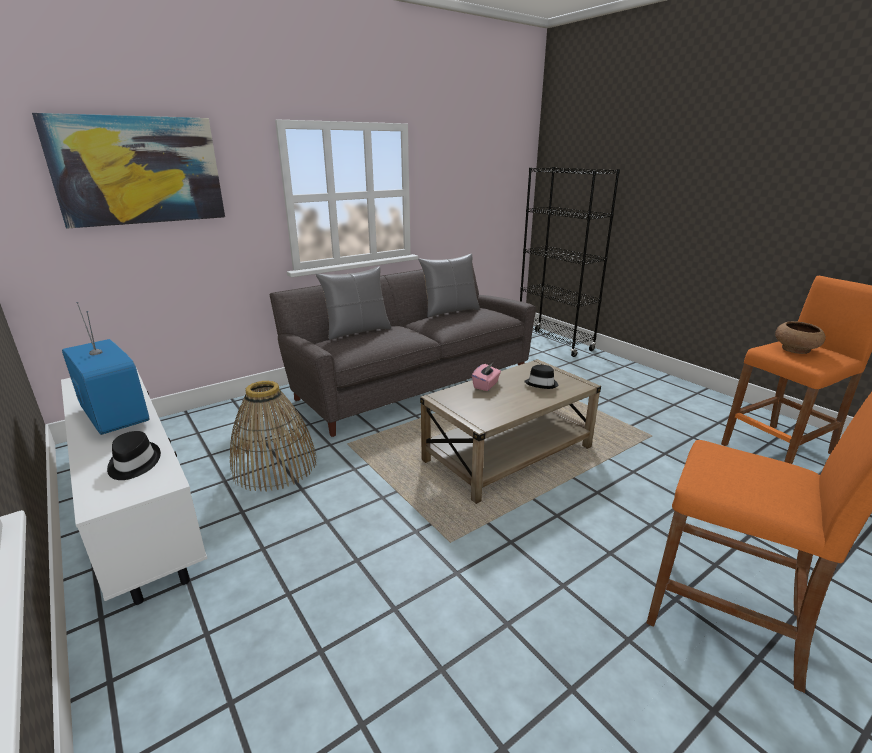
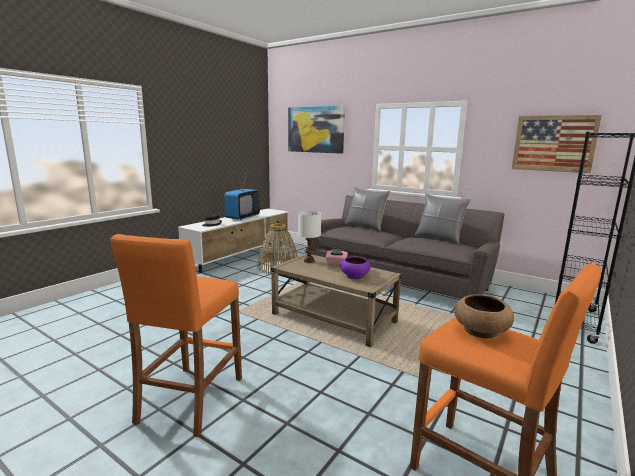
camera: 70 degrees right, 10 degrees down
black hat [524,365,558,389] -> purple bowl [340,256,371,279]
none -> white table lamp [298,211,321,263]
none -> picture [512,115,602,173]

